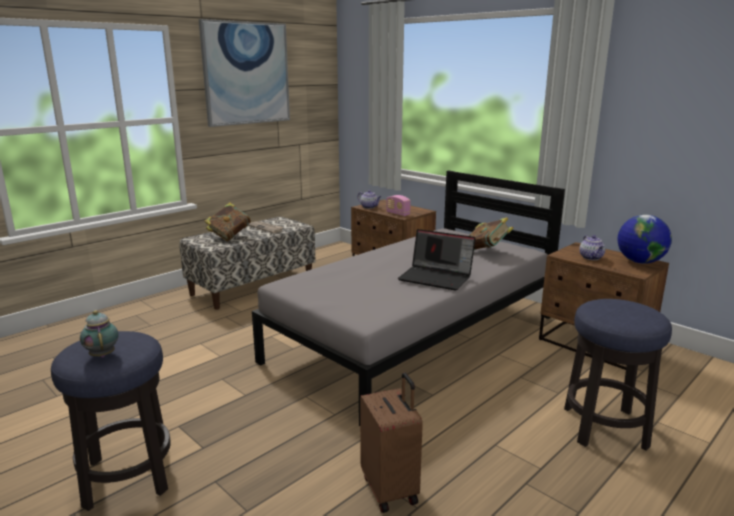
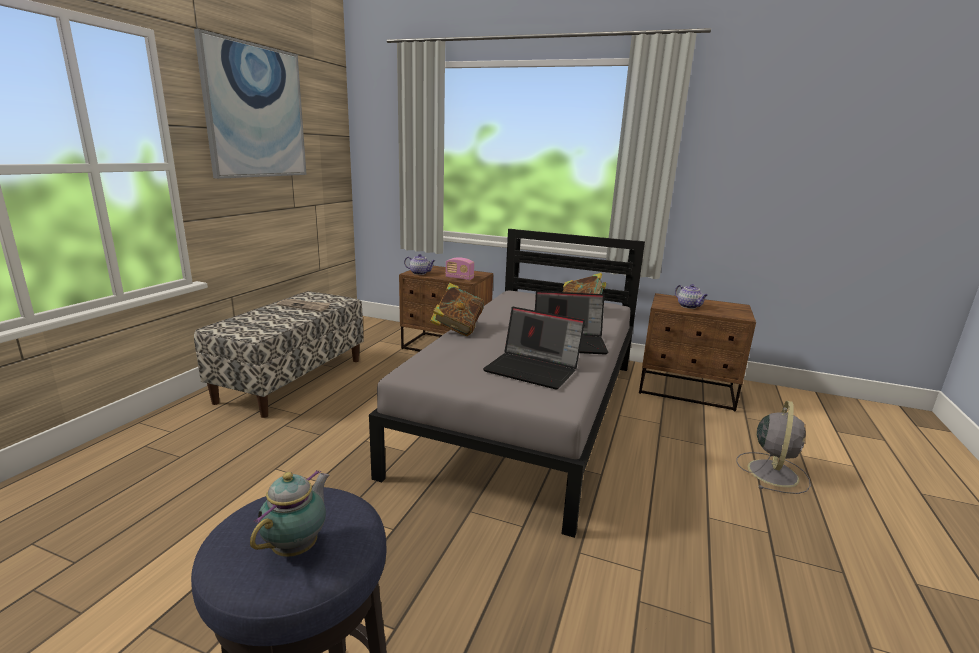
camera: 25 degrees left, 0 degrees up
teapot [80,310,118,358] -> teapot turned 75 degrees clockwise [250,470,329,557]
book [205,202,251,241] -> book moved to [430,283,484,336]
brown suitcase [360,372,423,513] -> none
stool [564,299,672,451] -> grey fan [736,401,811,494]
globe [617,215,672,264] -> none
none -> laptop [483,307,585,389]

